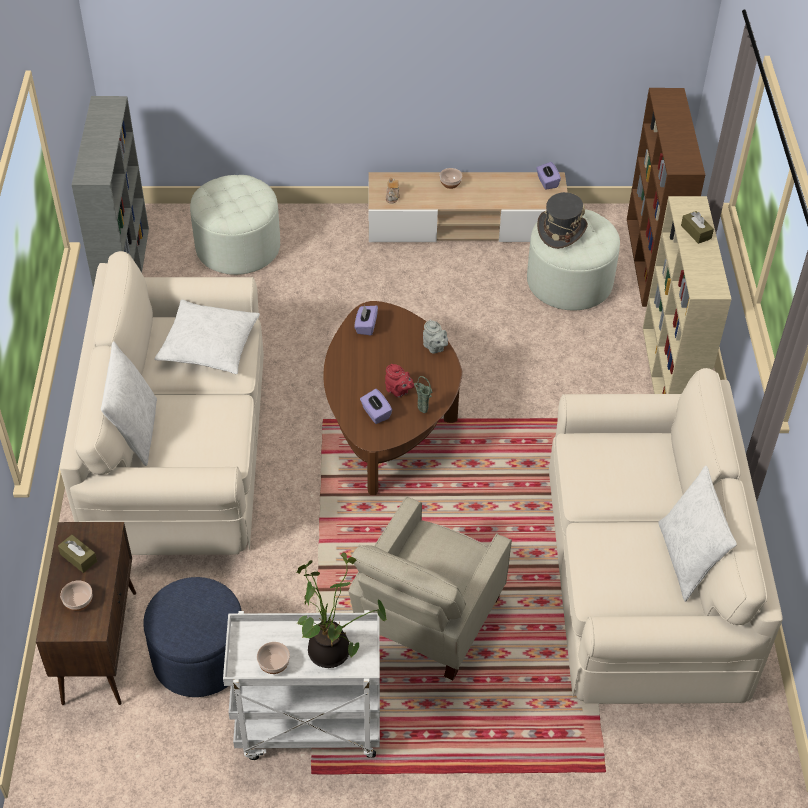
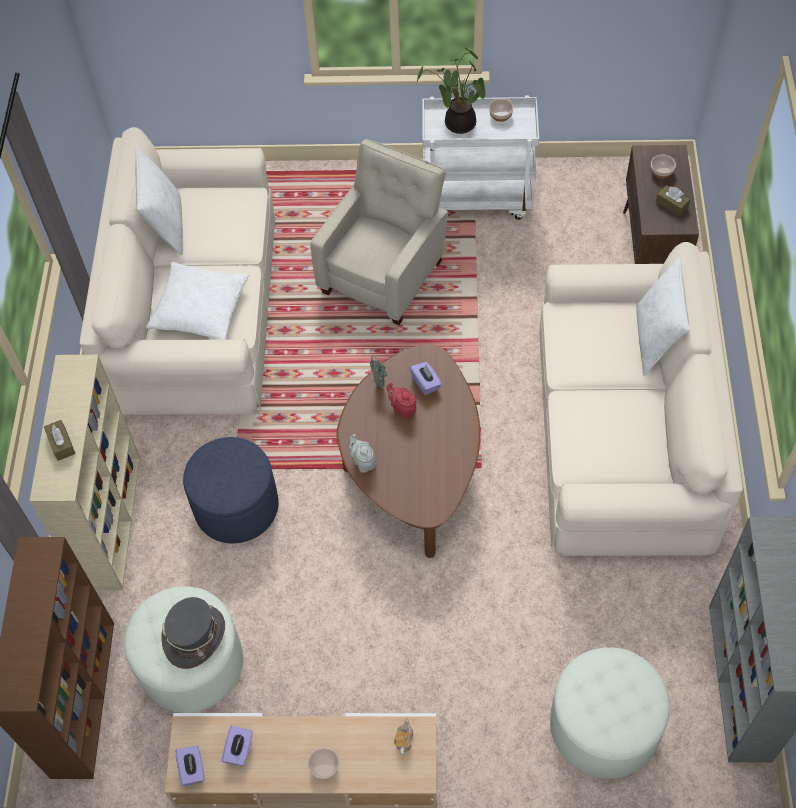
camera: 175 degrees left, 10 degrees up
blue ottoman [143,577,242,697] -> blue ottoman moved to [183,437,279,543]
white pillow [154,300,260,374] -> white pillow moved to [146,261,250,340]
purple tissue box [354,305,378,335] -> purple tissue box moved to [222,725,253,766]

